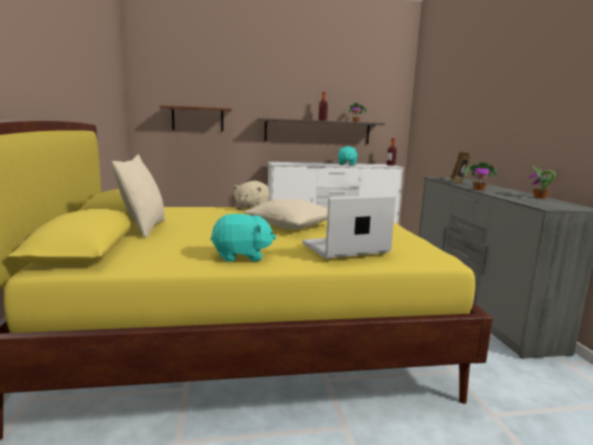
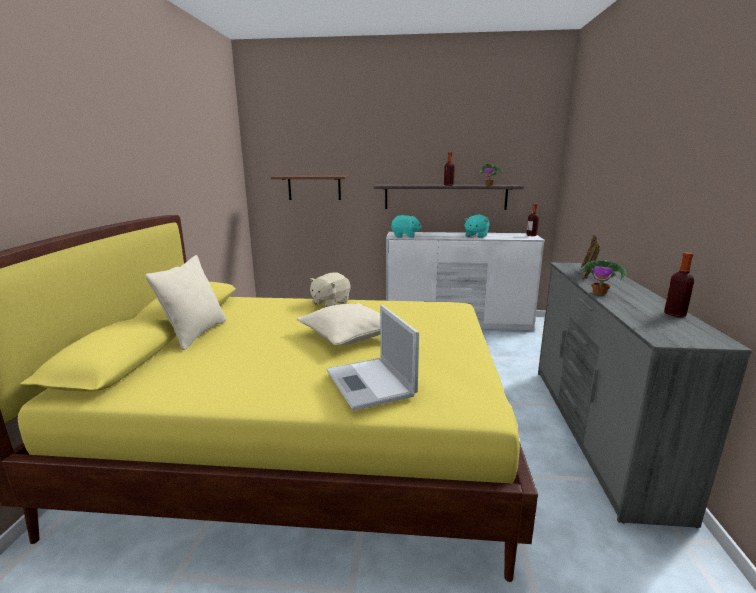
camera: 15 degrees right, 5 degrees up
turquoise plush toy [210,214,276,262] -> turquoise plush toy moved to [391,215,422,238]
laptop [302,195,396,259] -> laptop turned 105 degrees counterclockwise [326,305,419,411]
potted plant [528,166,556,199] -> bottle [664,252,694,317]

